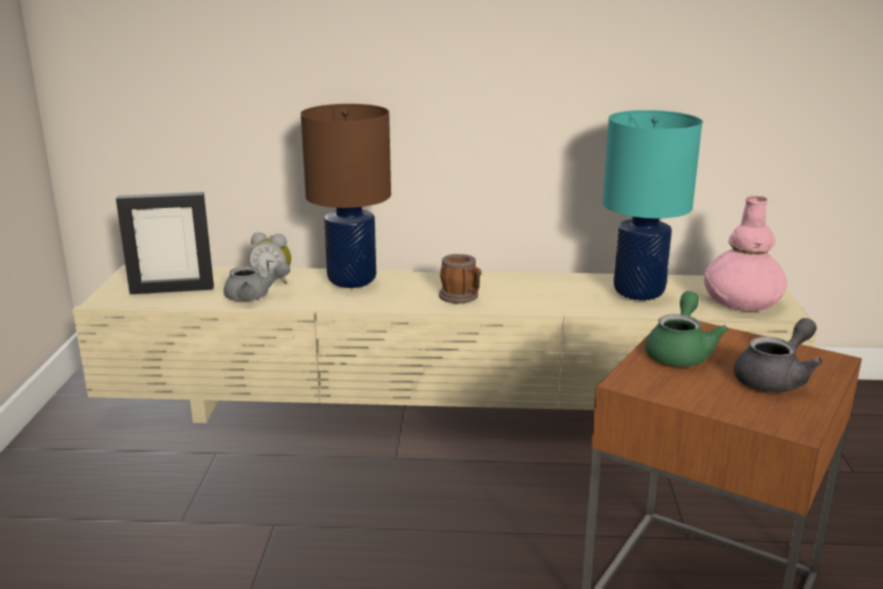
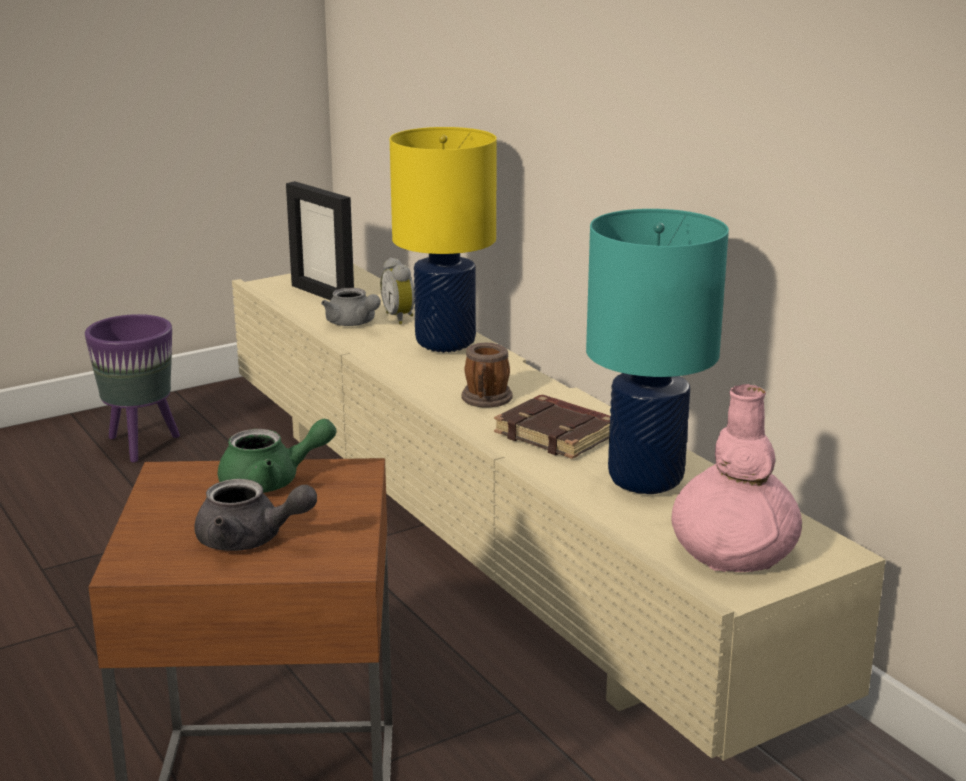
camera: 55 degrees right, 0 degrees up
brown table lamp [301,104,391,288] -> yellow table lamp [390,127,497,353]
none -> purple planter [85,314,180,462]
none -> brown book [494,395,611,459]

